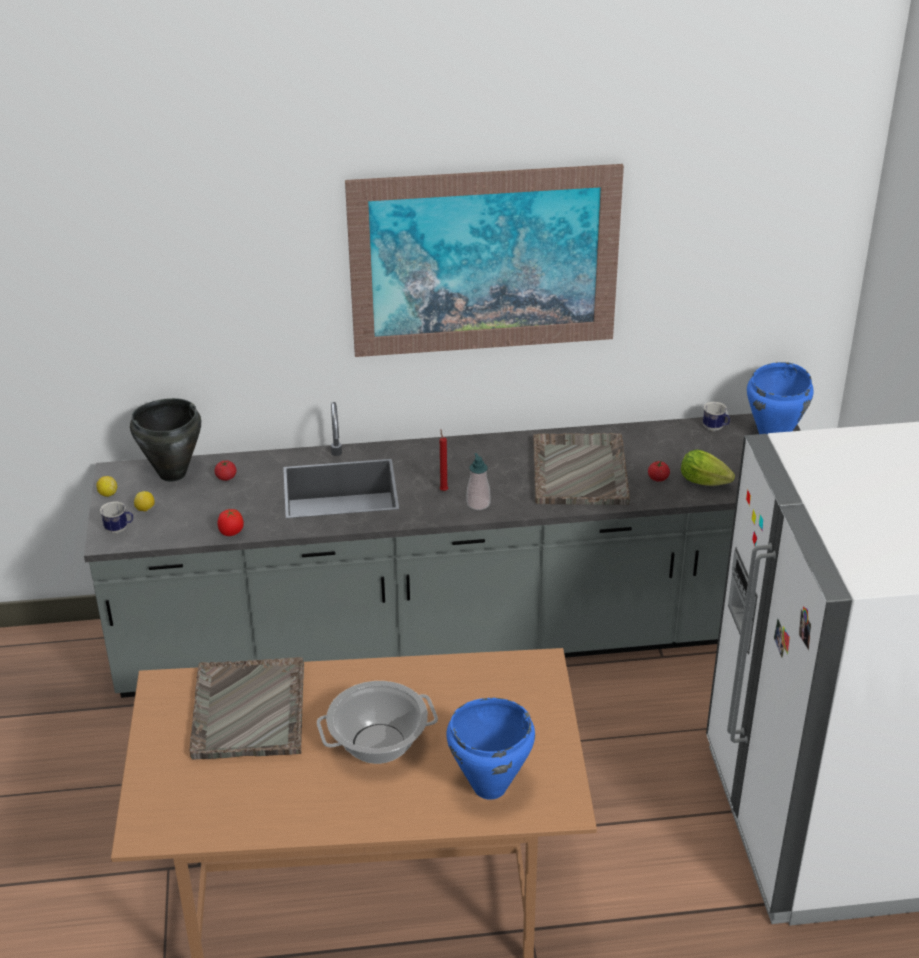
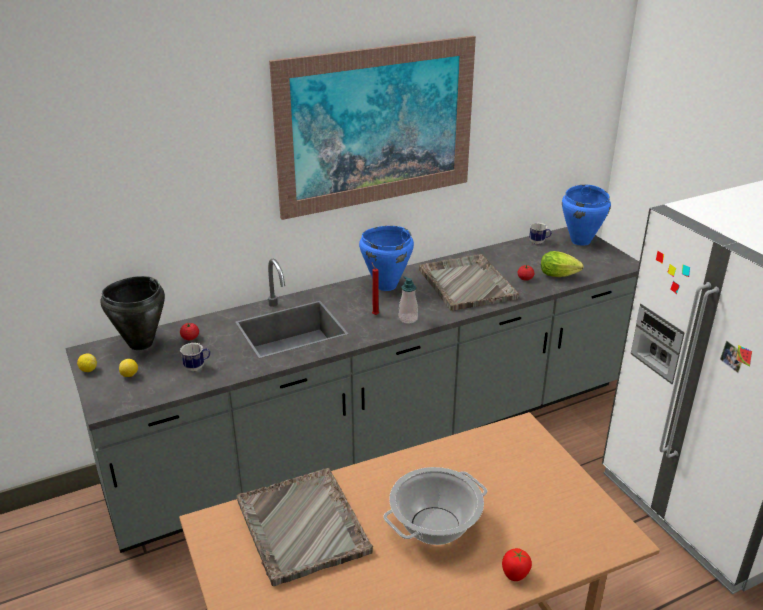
camera: 20 degrees left, 5 degrees down
mug [100,501,133,534] -> mug moved to [180,343,210,371]
tomato [217,509,244,536] -> tomato moved to [502,548,532,581]
blue cooking pot [446,698,535,800] -> blue cooking pot moved to [359,226,414,291]

